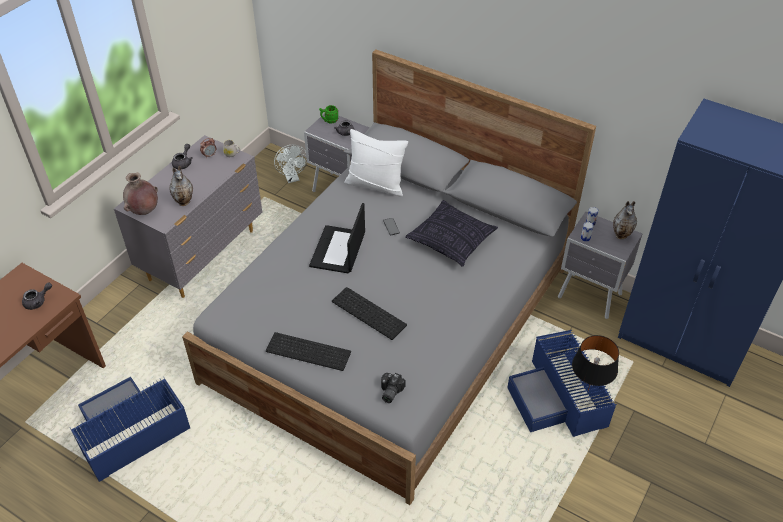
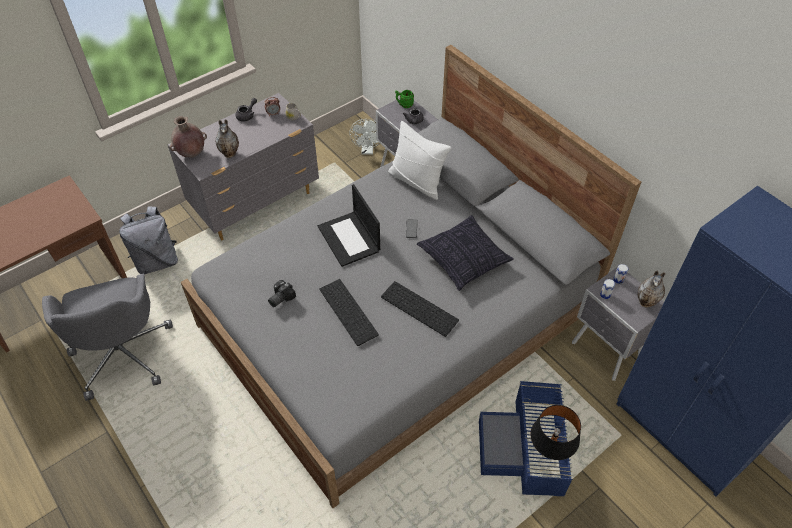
camera: 20 degrees right, 5 degrees up
grey teapot [22,283,52,310] -> none
blue storage box [70,376,190,482] -> grey office chair [42,274,173,401]
keyboard [266,332,351,371] -> keyboard moved to [381,281,459,337]
laptop [309,203,365,274] -> laptop turned 60 degrees counterclockwise [318,184,380,267]
camera [381,373,406,403] -> camera moved to [268,280,296,307]
none -> grey backpack [119,206,178,275]

